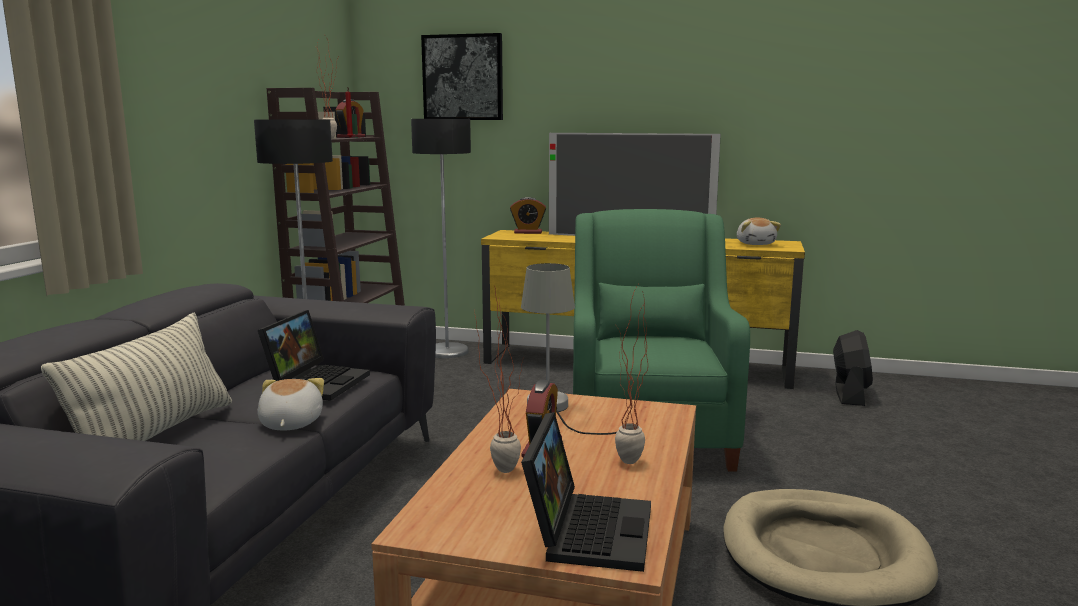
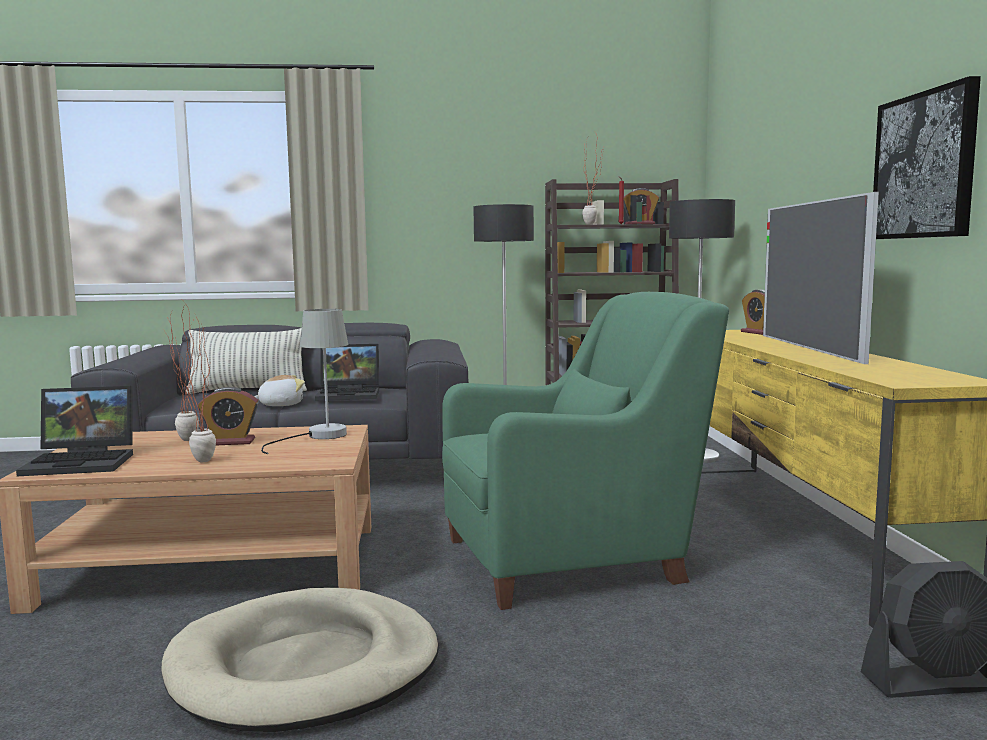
camera: 70 degrees right, 5 degrees down
picture [421,33,503,120] -> picture moved to [873,76,981,239]
plush toy [737,218,781,245] -> none

